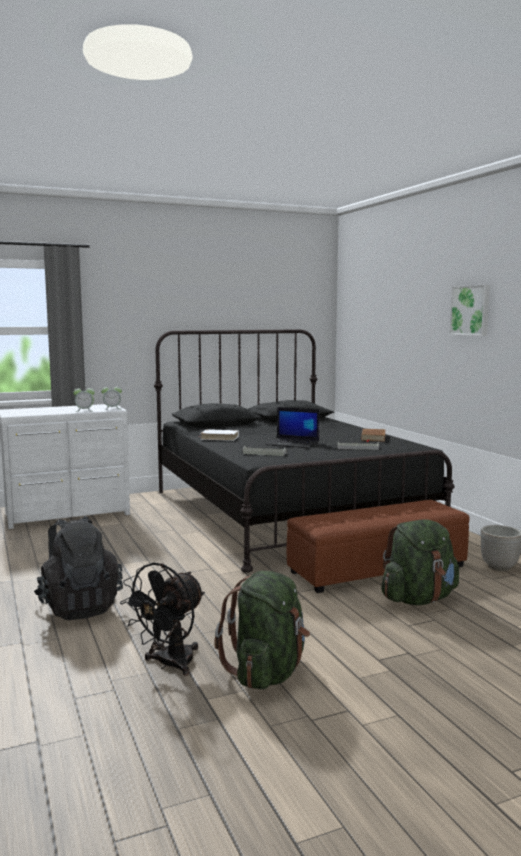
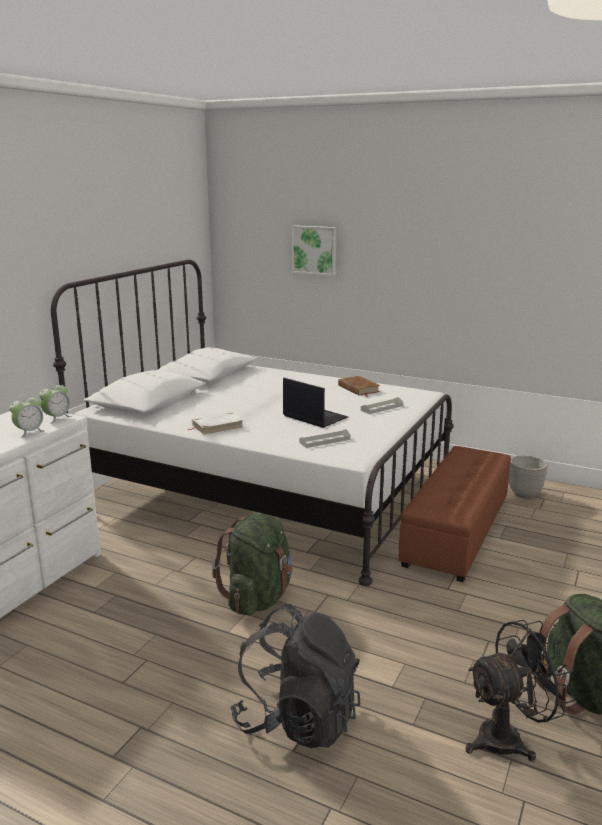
camera: 40 degrees left, 10 degrees up
black fan [120,563,205,676] -> black fan turned 105 degrees counterclockwise [466,620,575,762]
black bed [154,329,455,573] -> white bed [51,259,454,586]
laptop [266,407,320,448] -> laptop turned 120 degrees counterclockwise [283,377,348,428]
green backpack [381,520,459,605] -> green backpack moved to [212,513,293,615]
picture [449,285,490,336] -> picture moved to [292,225,336,276]

